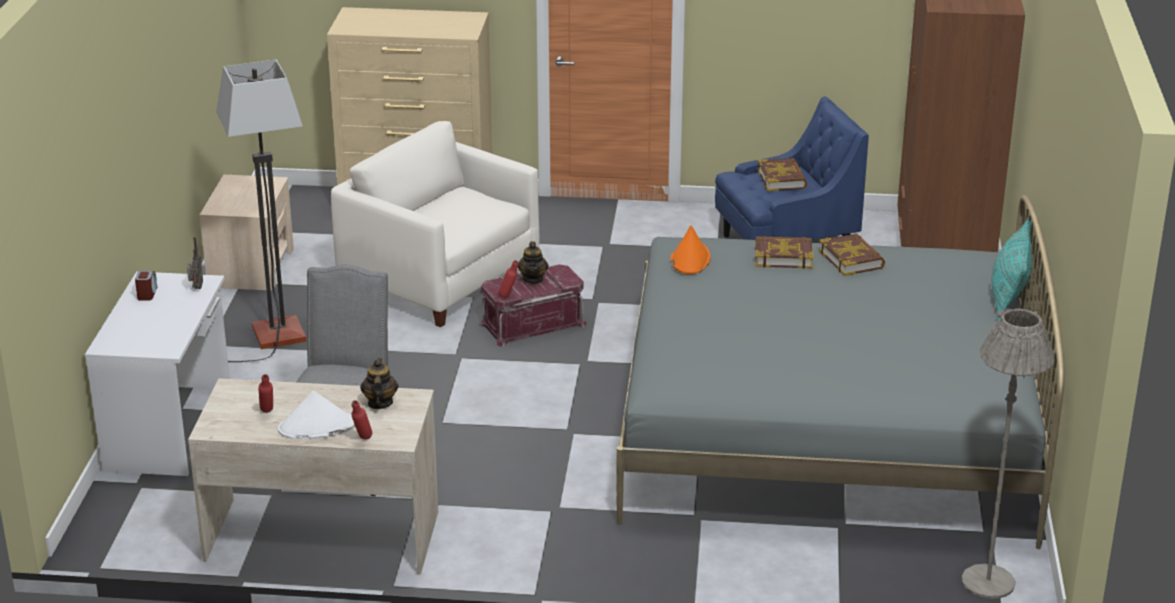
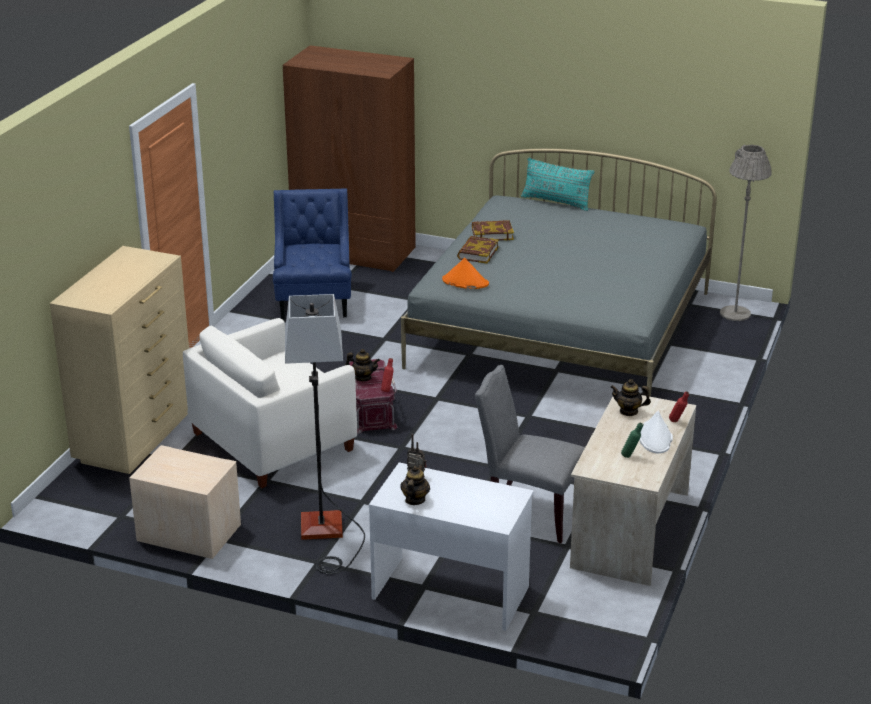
camera: 75 degrees left, 0 degrees up
alarm clock [135,271,157,301] -> teapot [400,464,430,505]
red bottle [258,374,273,413] -> green bottle [621,423,643,458]
book [757,158,807,191] -> none

